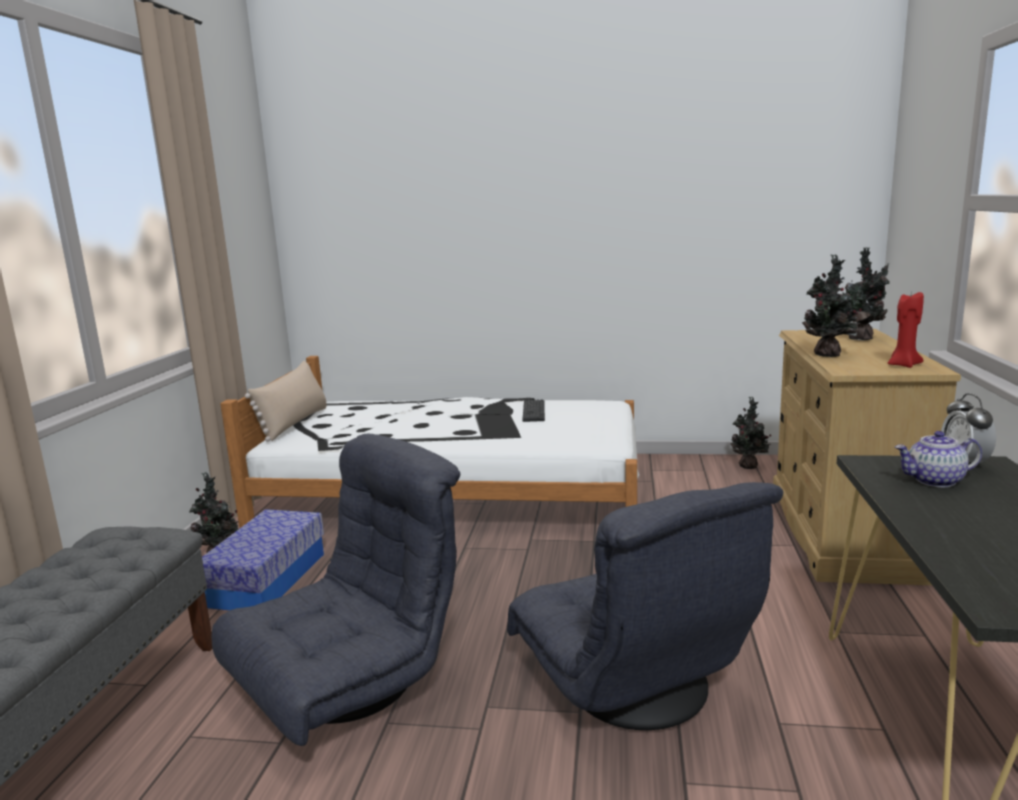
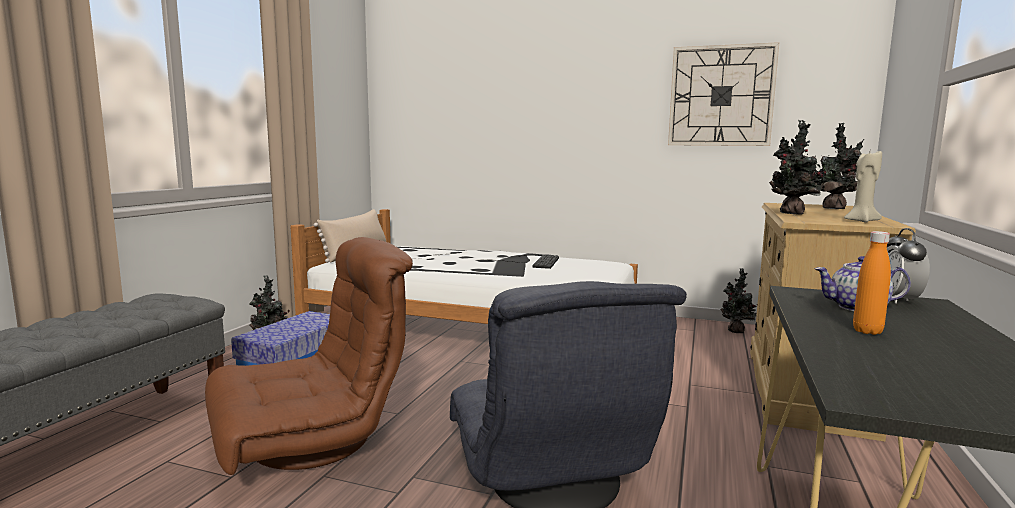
camera: 10 degrees right, 5 degrees down
grey armchair [211,433,460,746] -> brown armchair [205,237,413,475]
red candle [888,292,924,368] -> beige candle [844,151,882,222]
none -> wall clock [668,42,779,146]
none -> orange bottle [853,231,891,335]

